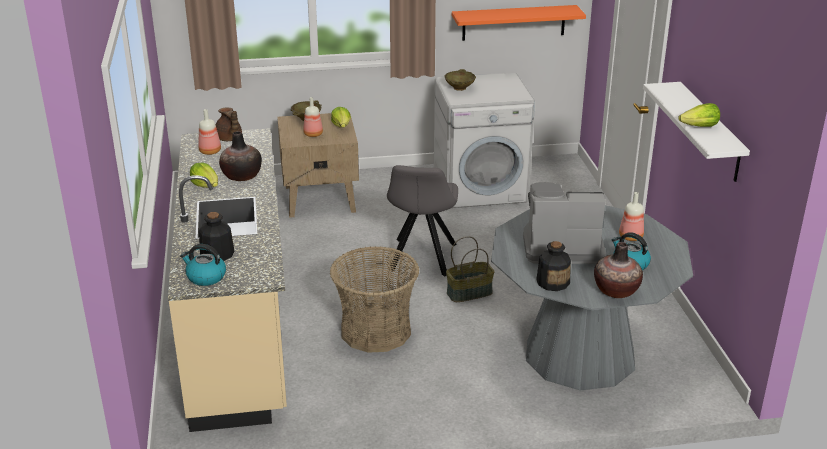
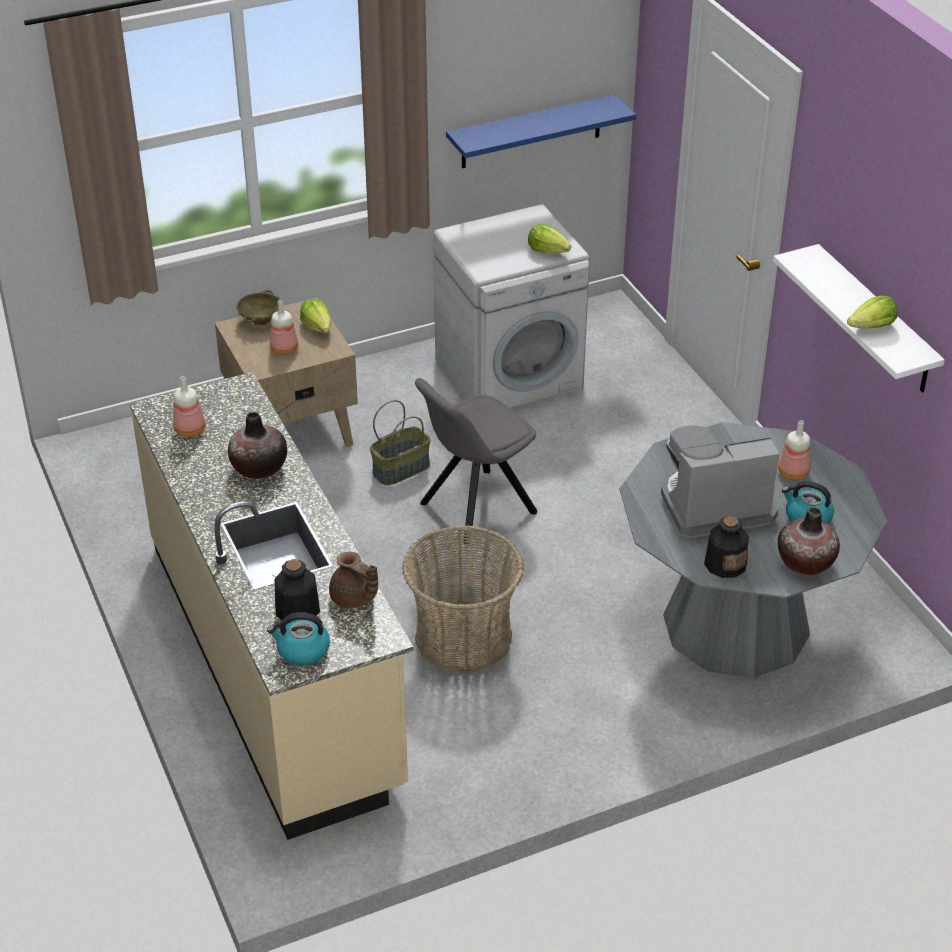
camera: 15 degrees left, 10 degrees up
lettuce [190,162,218,188] -> lettuce moved to [528,224,571,253]
brown teapot [216,108,242,141] -> brown teapot moved to [329,552,378,608]
grey chair [387,165,458,276] -> grey chair turned 60 degrees clockwise [415,378,537,544]
beige bowl [445,69,476,91] -> none
basket [446,236,494,302] -> basket moved to [370,400,431,486]
orange shelf [452,5,586,41] -> blue shelf [446,94,636,168]

